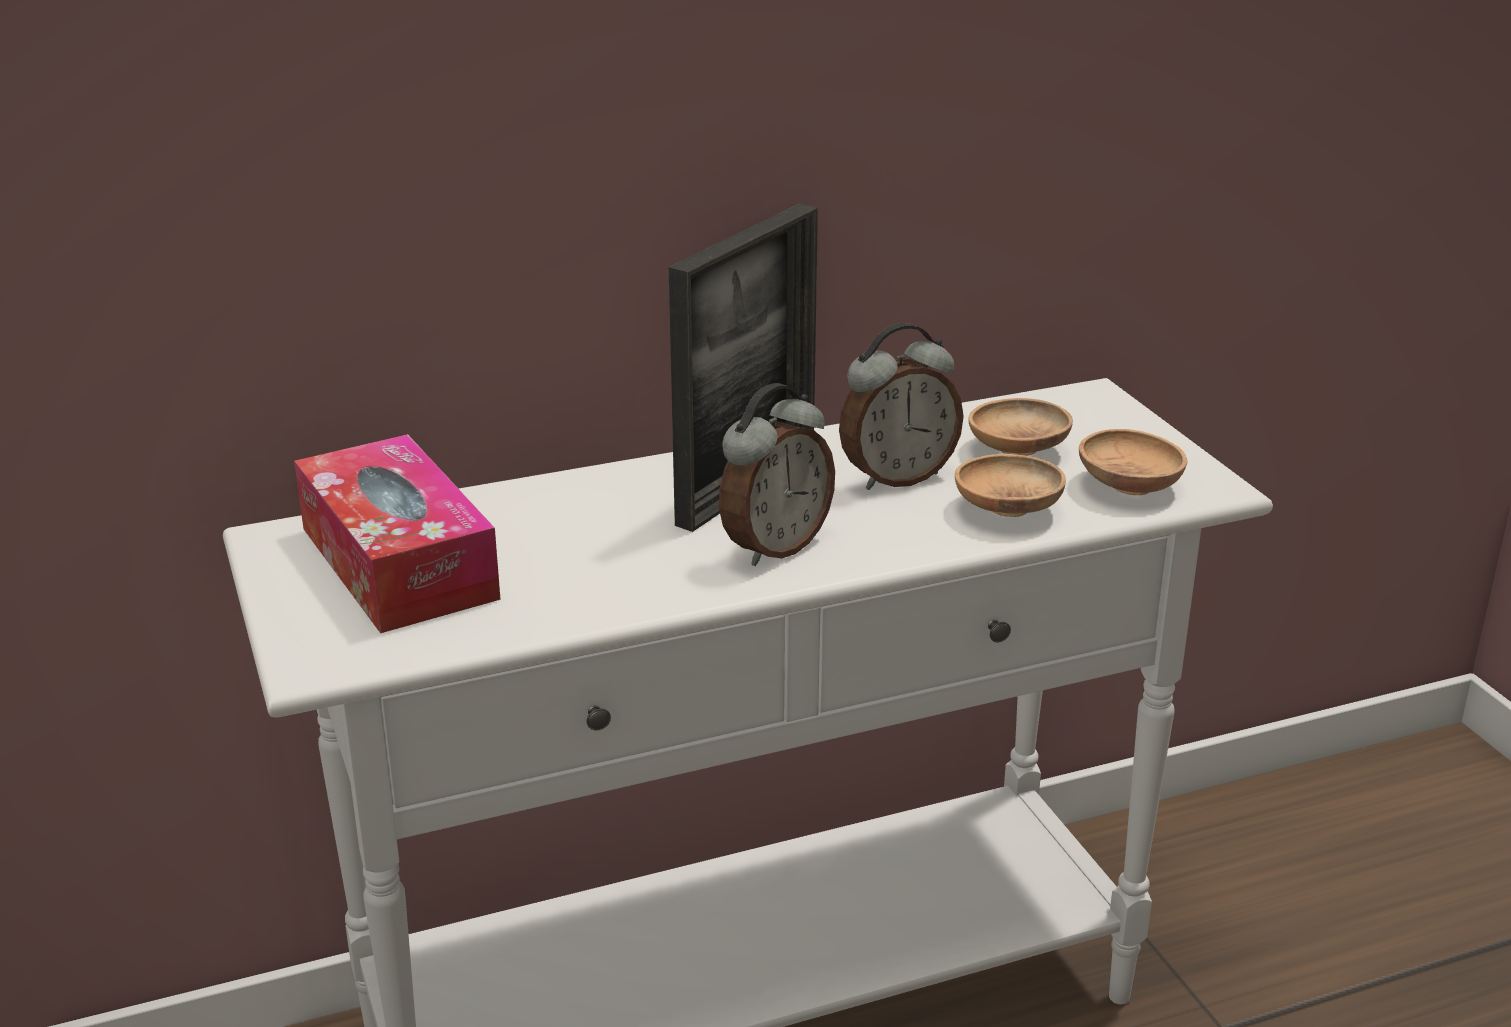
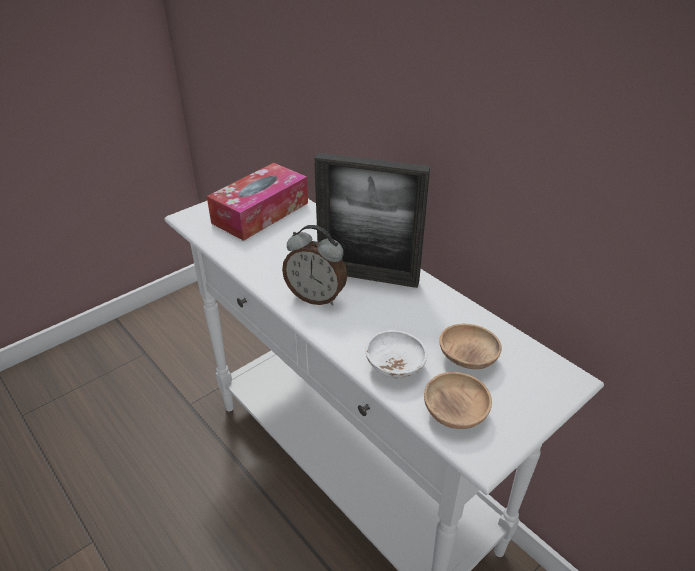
camera: 70 degrees right, 10 degrees up
alarm clock [839,323,964,490] -> none
brown bowl [955,454,1066,517] -> white bowl [365,330,427,378]

